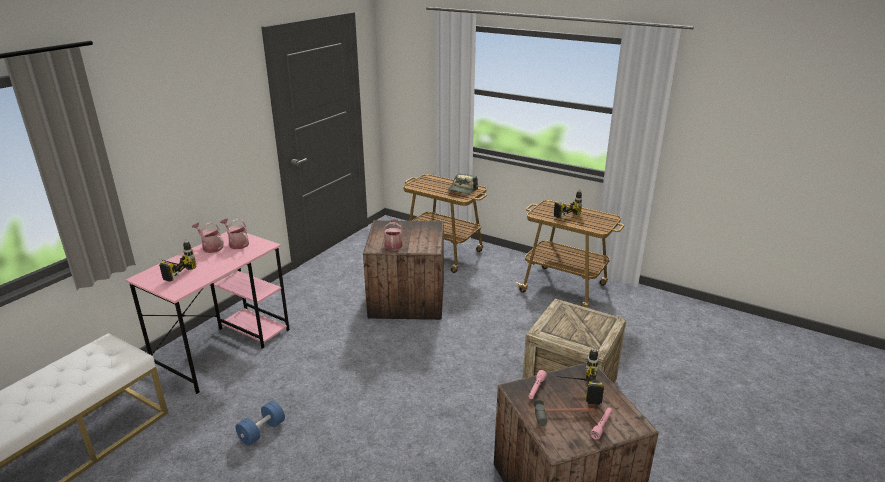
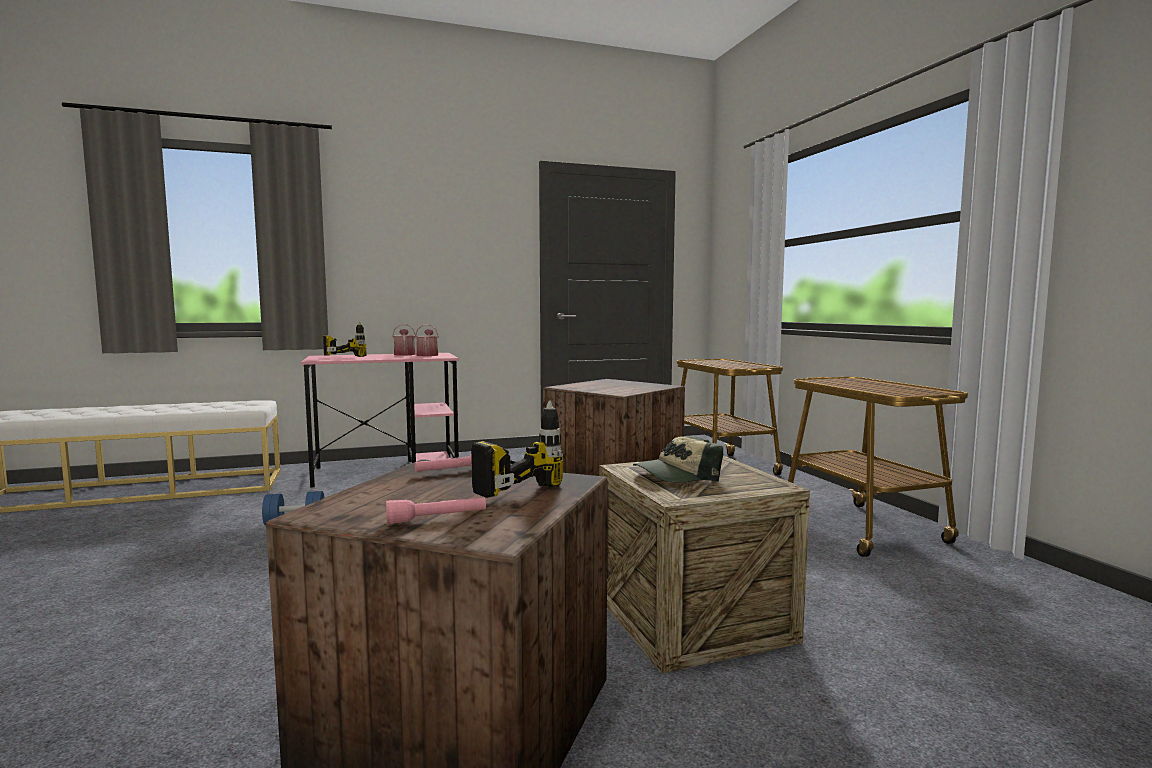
camera: 40 degrees right, 20 degrees down
watering can [383,219,403,250] -> none
cap [448,173,478,194] -> cap moved to [633,436,723,483]
hammer [533,400,595,426] -> none
power drill [554,189,582,218] -> none

